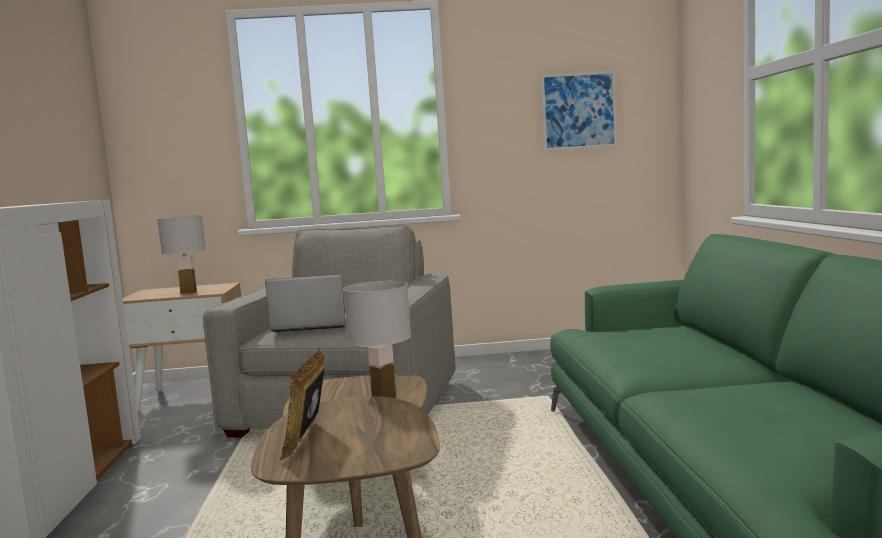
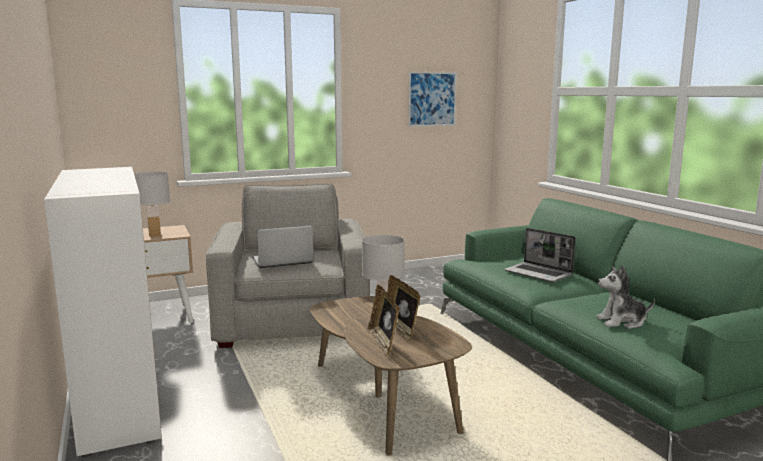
camera: 20 degrees left, 5 degrees up
none -> picture frame [387,275,421,342]
none -> laptop [504,228,576,282]
none -> plush toy [596,265,655,329]

